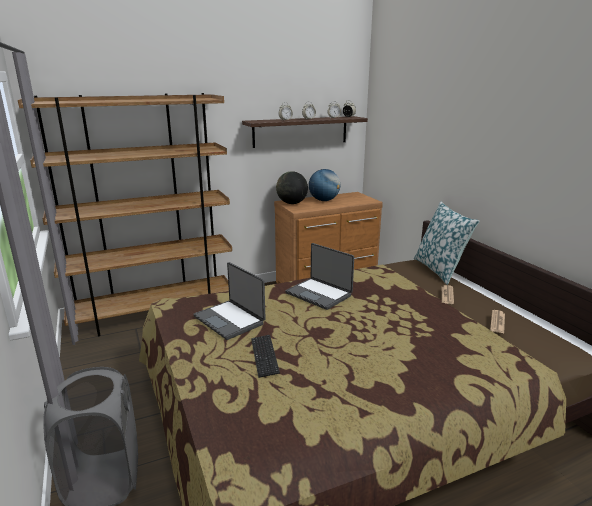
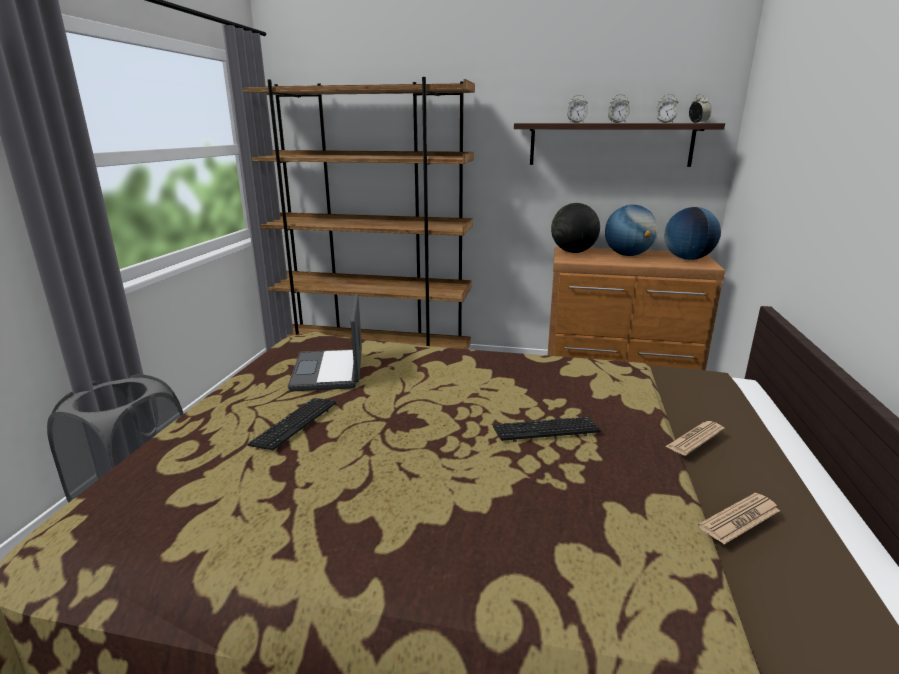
camera: 35 degrees right, 0 degrees up
laptop [285,243,354,310] -> none
pillow [414,202,480,285] -> none
none -> keyboard [493,417,601,442]
none -> globe [664,207,721,260]

